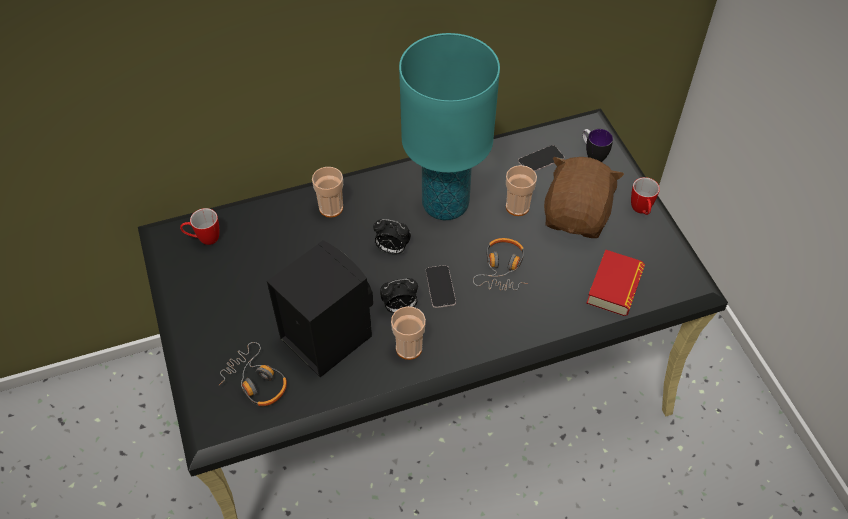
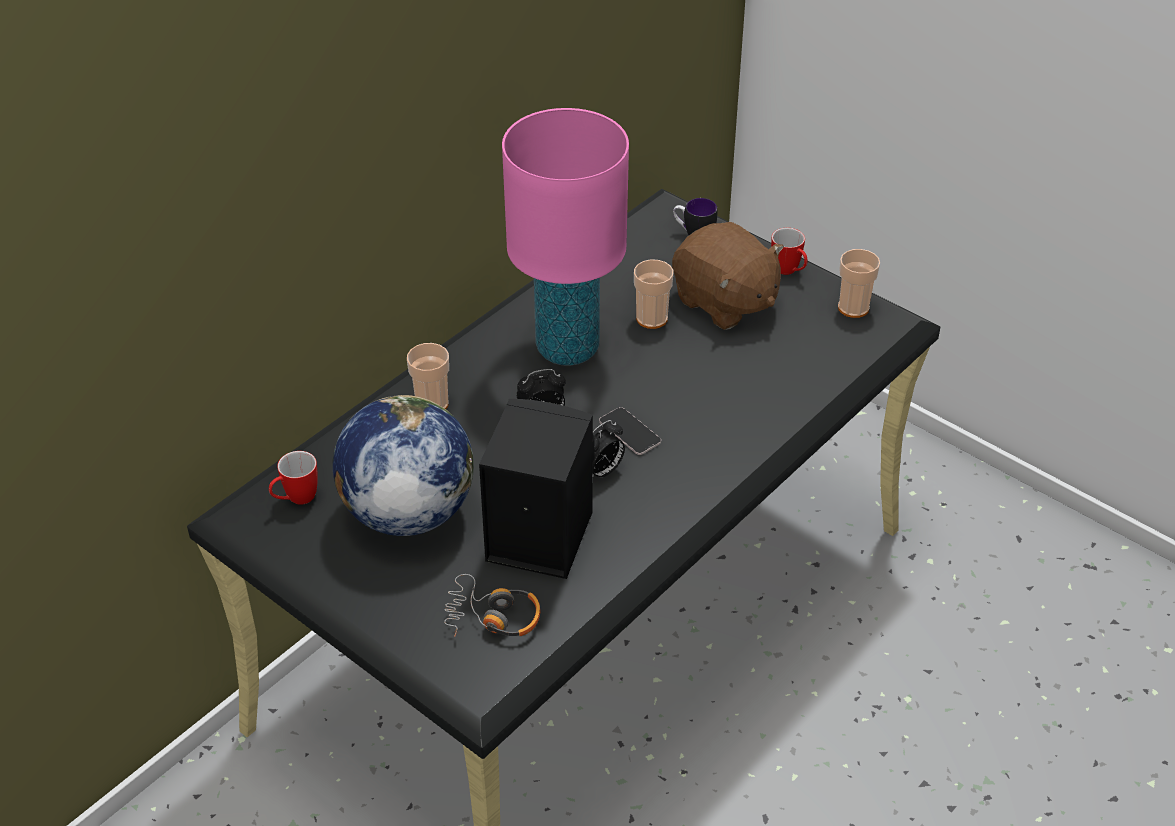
camera: 30 degrees left, 10 degrees down
cup [391,306,426,360] -> cup moved to [838,249,880,318]
turquoise table lamp [399,33,500,220] -> pink table lamp [502,108,629,366]
headphones [473,238,528,291] -> none
phone [518,145,564,171] -> none
brown plush toy [544,157,624,238] -> brown plush toy turned 150 degrees clockwise [672,222,784,330]
book [586,250,645,316] -> none
none -> globe [333,395,474,536]

